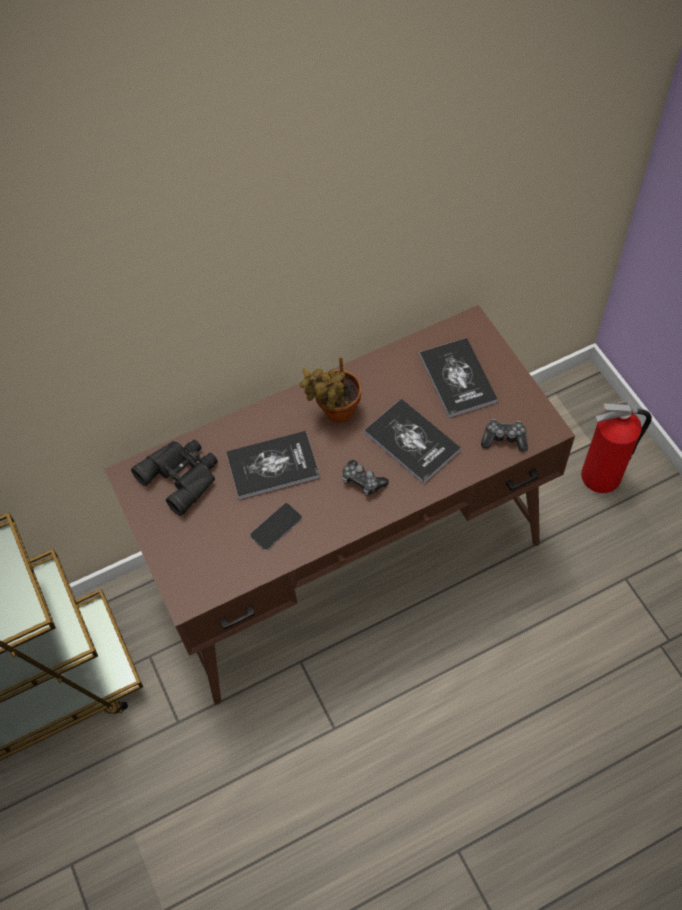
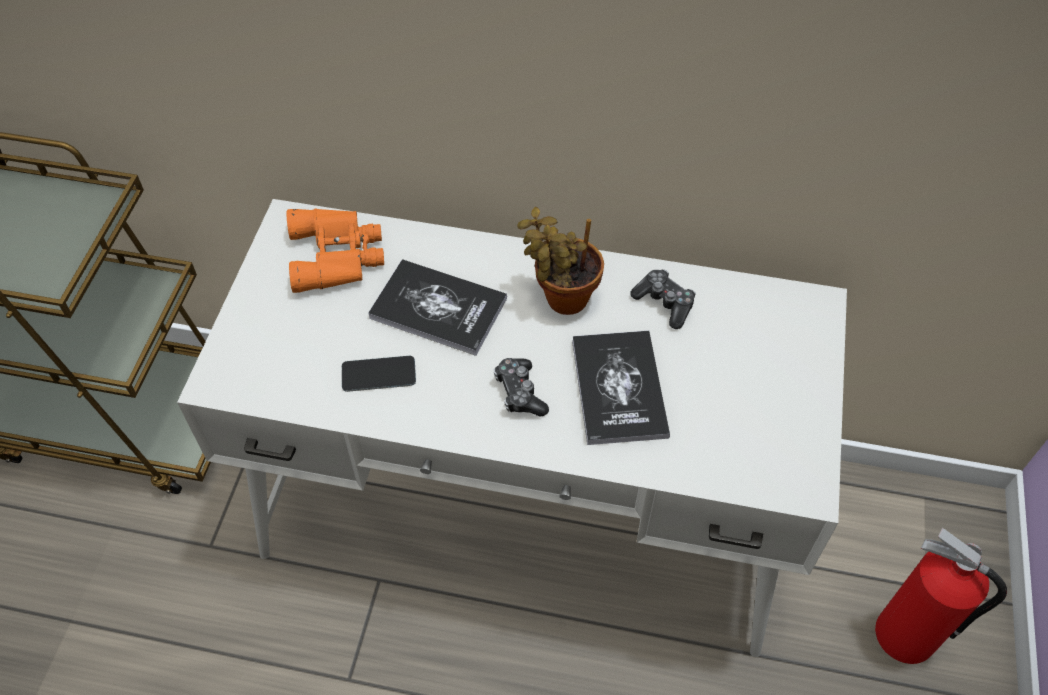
camera: 35 degrees right, 5 degrees down
brown desk [104,305,575,705] -> white desk [177,199,847,657]
black binoculars [131,440,218,516] -> orange binoculars [287,208,384,293]
book [420,338,498,418] -> none
game controller [481,419,528,452] -> game controller moved to [630,270,696,329]

